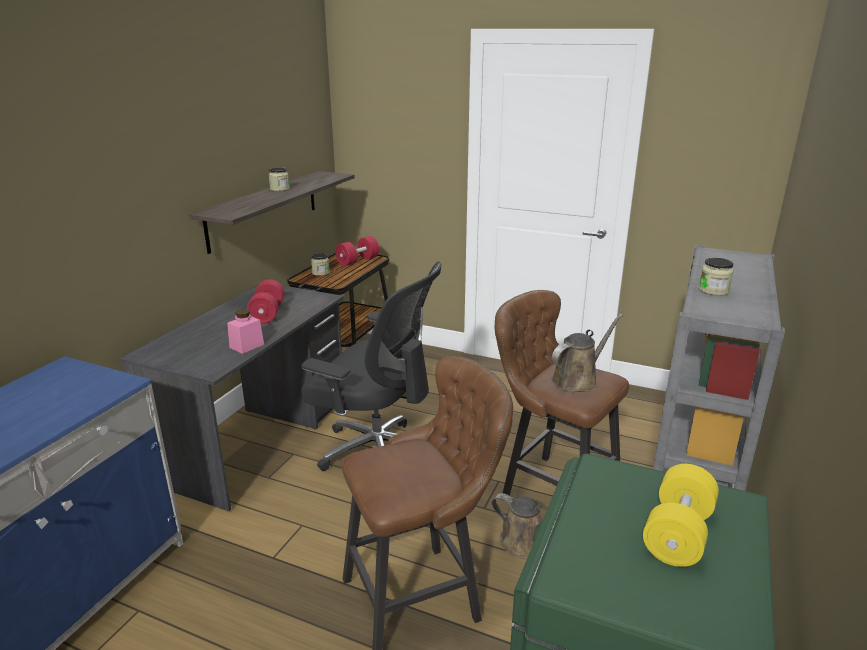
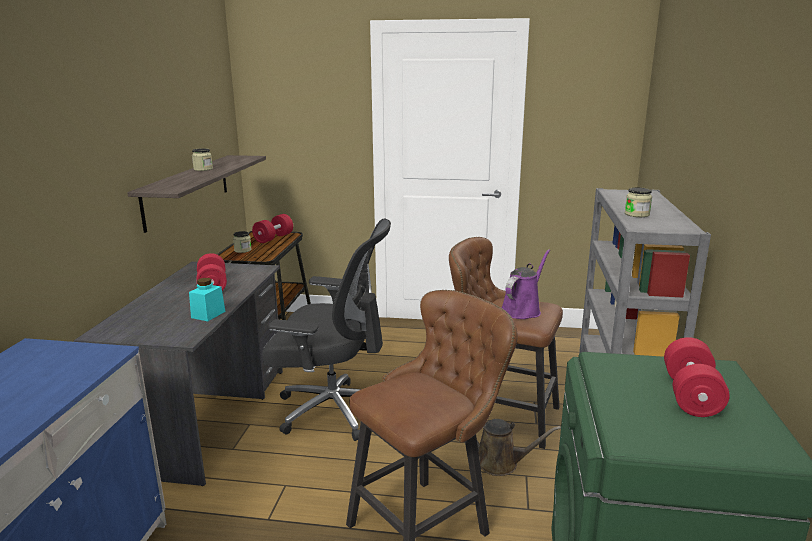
camera: 15 degrees left, 5 degrees down
pink jar [227,309,264,354] -> turquoise jar [189,278,226,321]
brown watering can [551,314,623,392] -> purple watering can [501,249,550,319]
yellow dumbbell [643,464,719,567] -> red dumbbell [664,337,730,417]

